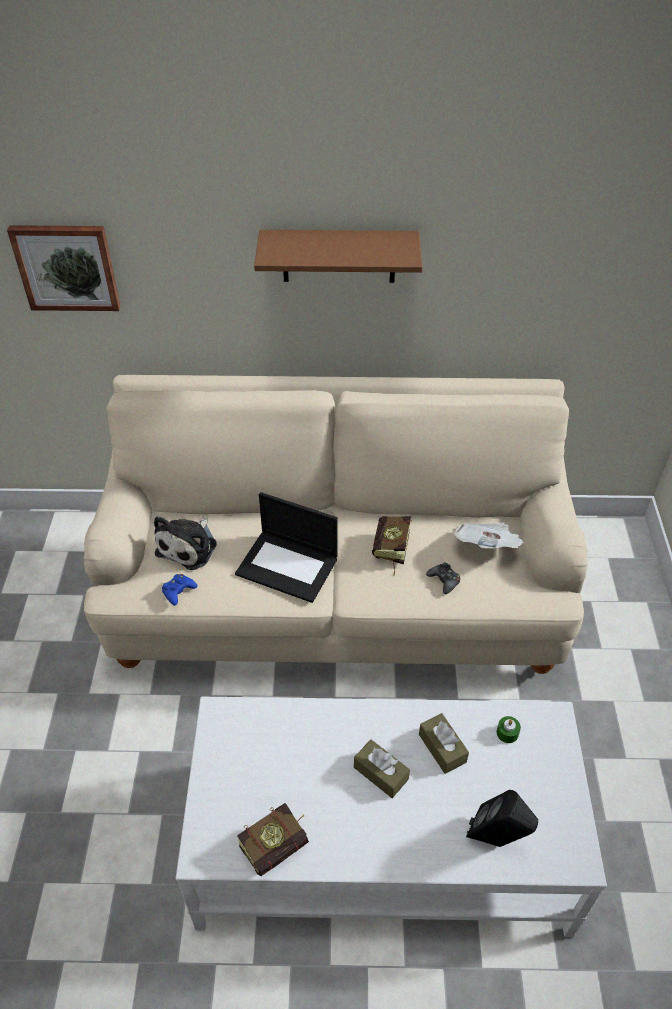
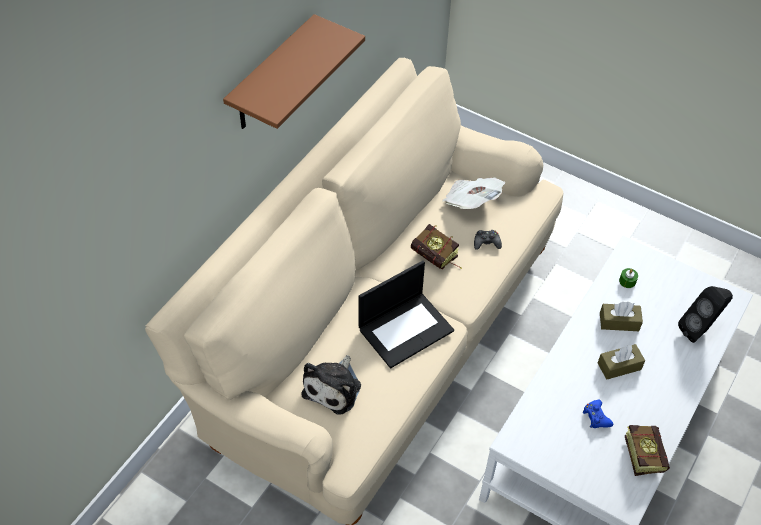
camera: 60 degrees left, 5 degrees up
picture [7,225,120,311] -> none
plush toy [154,516,217,570] -> plush toy turned 60 degrees clockwise [301,355,361,415]
blue game controller [162,574,197,606] -> blue game controller moved to [583,400,613,428]

